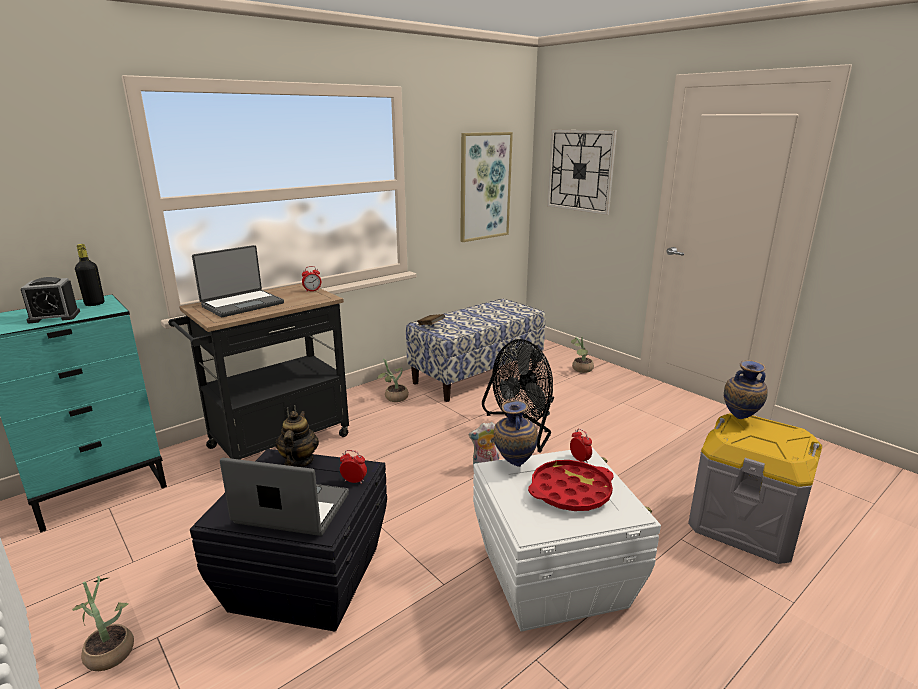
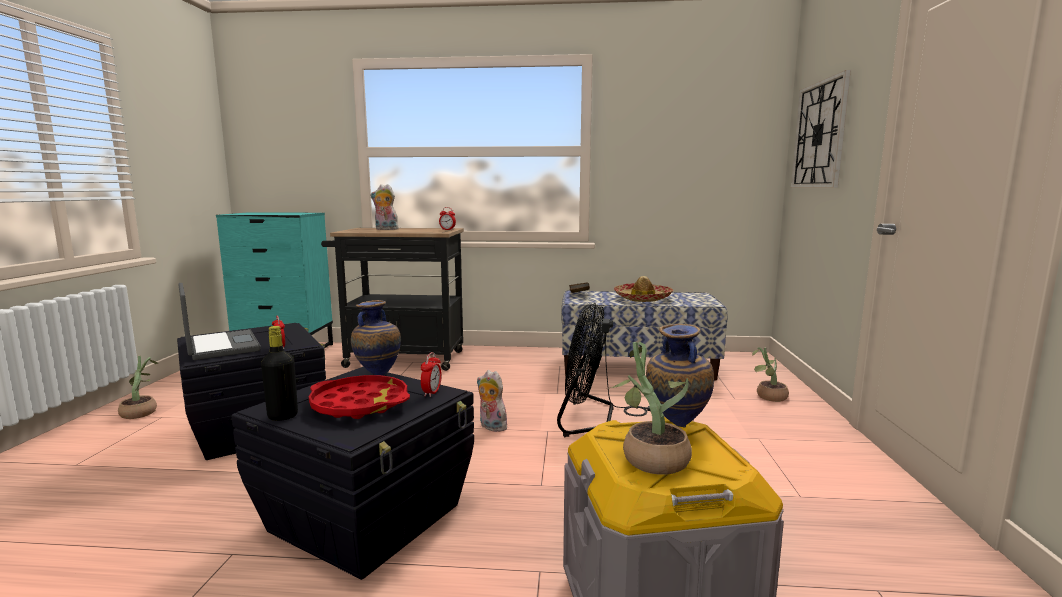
camera: 45 degrees right, 10 degrees down
alarm clock [21,277,80,323] -> none
black bottle [75,244,104,306] -> black bottle moved to [261,326,298,421]
laptop [192,245,284,317] -> plush toy [370,184,399,230]
teapot [276,411,319,467] -> none
potted plant [377,359,409,402] -> potted plant moved to [611,341,692,475]
picture [460,132,513,242] -> none
white storage box [473,447,661,632] -> black storage box [231,367,474,580]
none -> hat [614,276,673,302]

